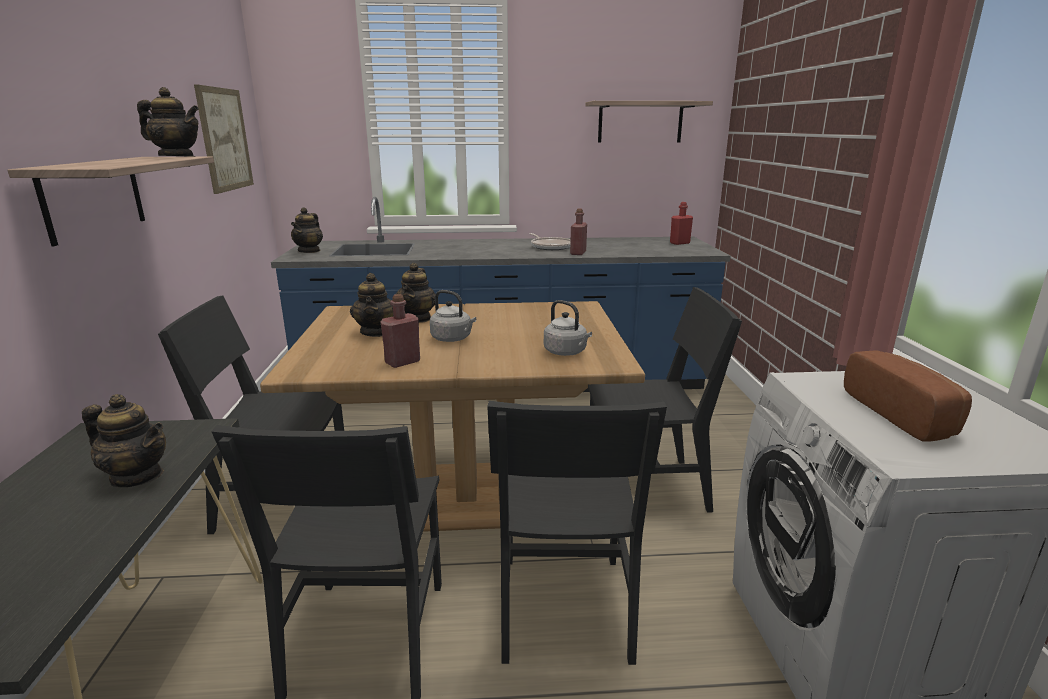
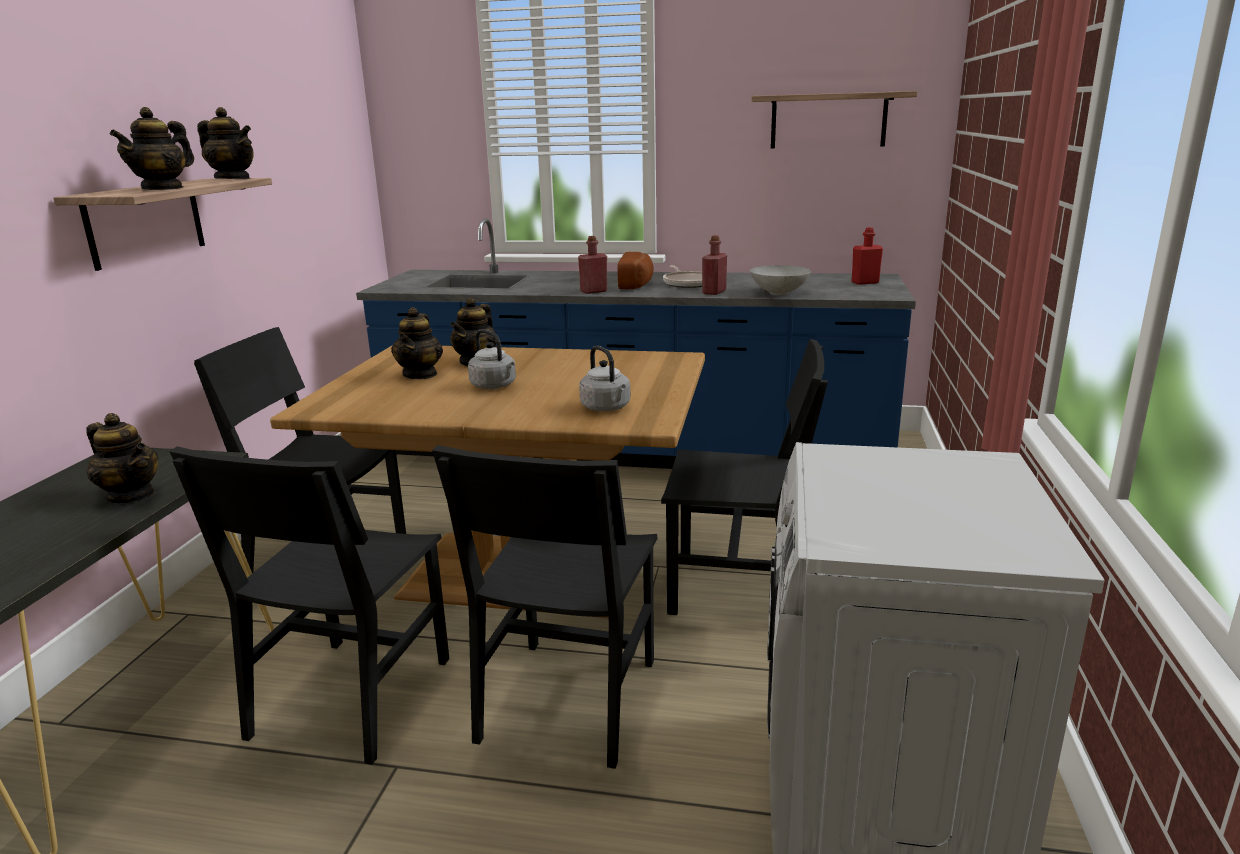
camera: 15 degrees right, 0 degrees up
picture [194,85,254,194] -> none
teapot [291,207,323,253] -> teapot moved to [110,107,194,190]
red bottle [381,294,420,368] -> red bottle moved to [578,236,607,294]
bread [844,350,972,442] -> bread moved to [617,252,654,289]
none -> grey bowl [750,265,811,295]

